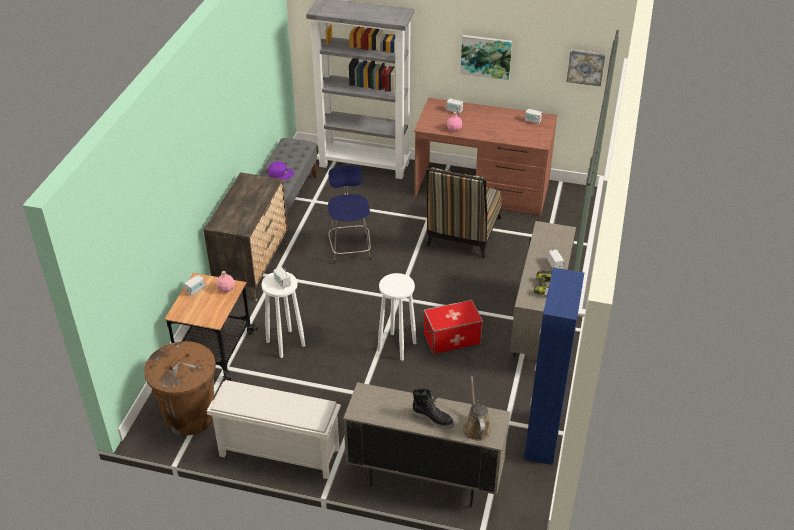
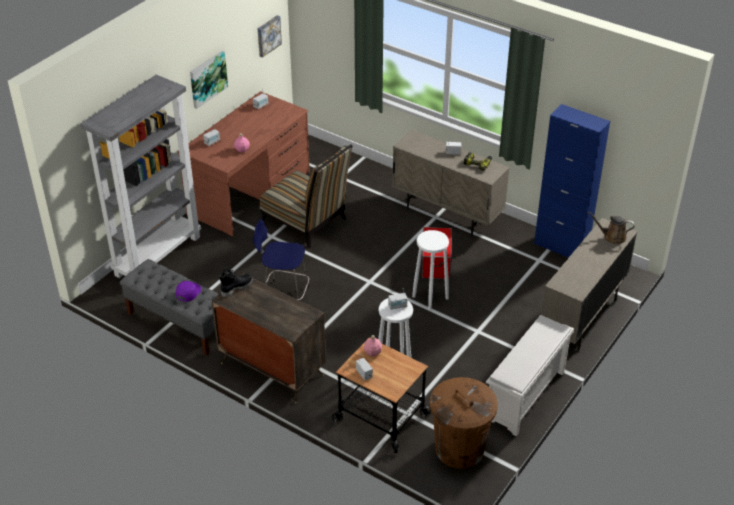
camera: 70 degrees left, 0 degrees up
black boot [413,389,454,429] -> black boot moved to [219,267,254,297]

